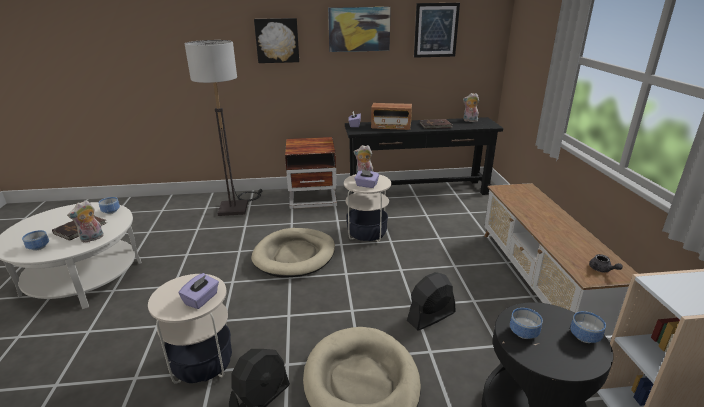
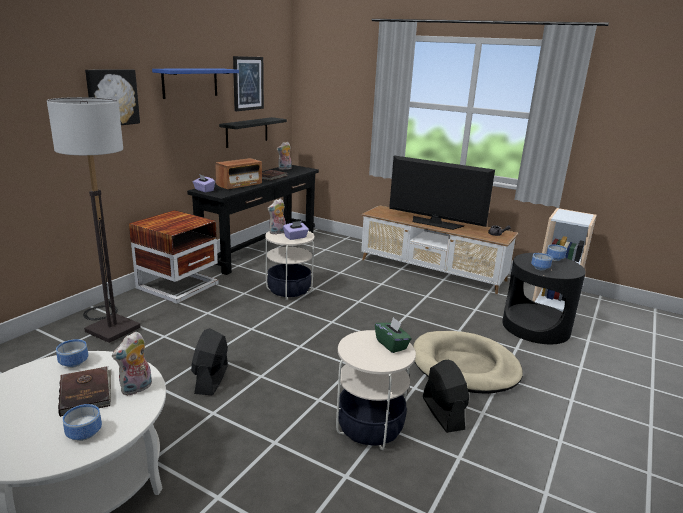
camera: 55 degrees left, 5 degrees down
plush toy [67,200,104,243] -> plush toy turned 45 degrees clockwise [112,331,152,396]
purple tissue box [179,273,219,309] -> green tissue box [375,317,411,353]
beige dog bed [251,228,335,278] -> none
picture [328,7,391,52] -> blue shelf [152,68,239,99]
black fan [407,272,455,331] -> black fan moved to [191,328,228,396]
none -> black shelf [219,117,287,148]
none -> television [389,155,495,230]

